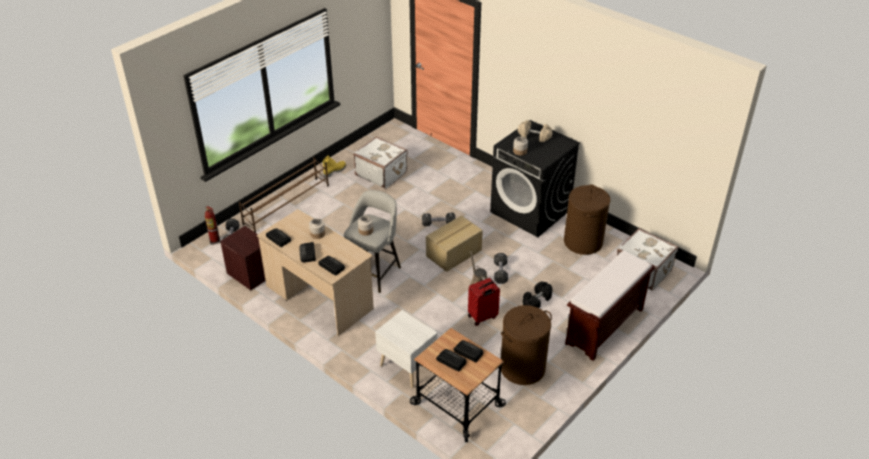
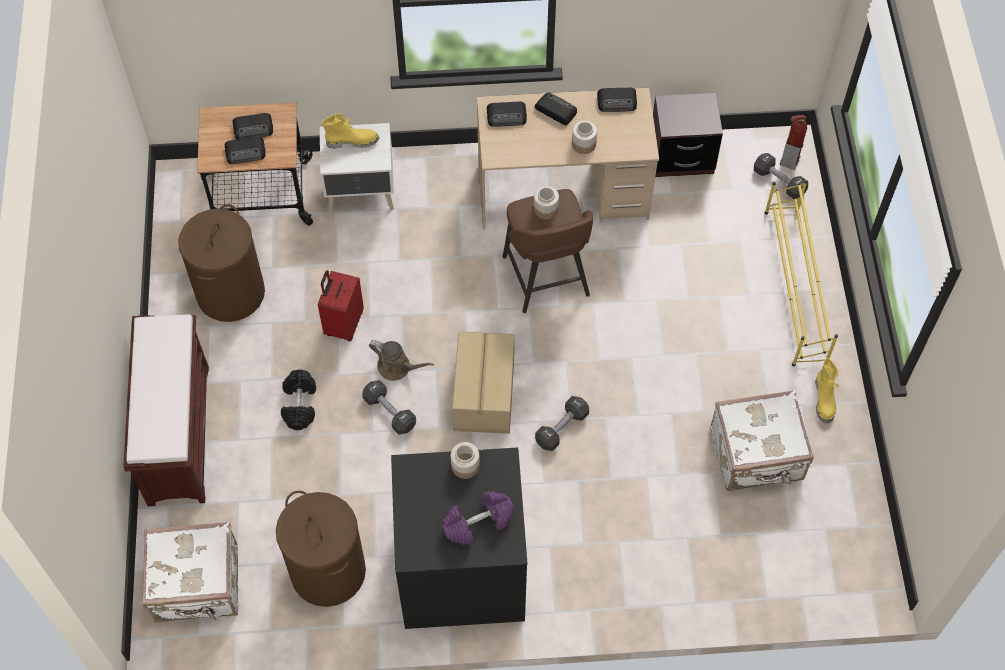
camera: 135 degrees right, 20 degrees up
brown shoe rack [239,156,329,233] -> yellow shoe rack [765,180,838,366]
grey stool [344,190,401,293] -> brown stool [503,189,593,313]
beige dumbbell [518,120,553,142] -> purple dumbbell [442,491,514,545]
none -> yellow boot [322,113,379,149]

